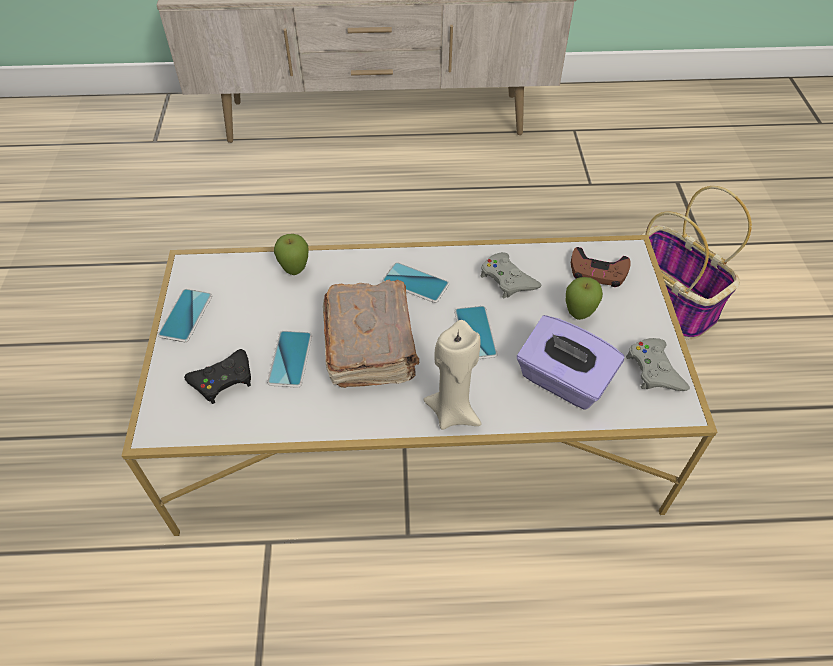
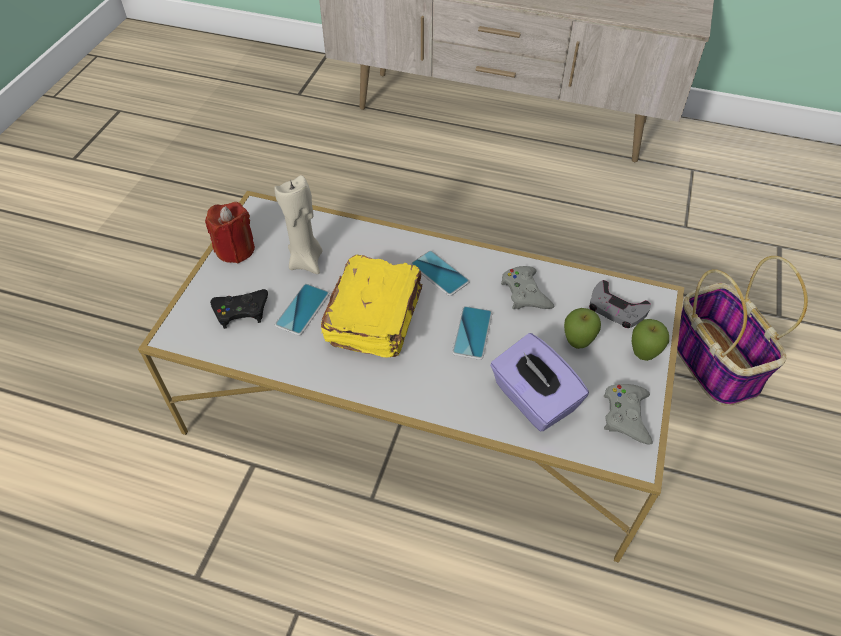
camera: 20 degrees right, 0 degrees up
phone [158,289,212,342] -> red candle [205,202,255,263]
apple [274,234,309,275] -> apple moved to [632,319,669,361]
brown book [323,280,419,388] -> yellow book [321,255,422,358]
beige candle [423,320,482,430] -> beige candle moved to [274,175,323,274]
brown game controller [571,247,631,287] -> grey game controller [589,280,651,328]

